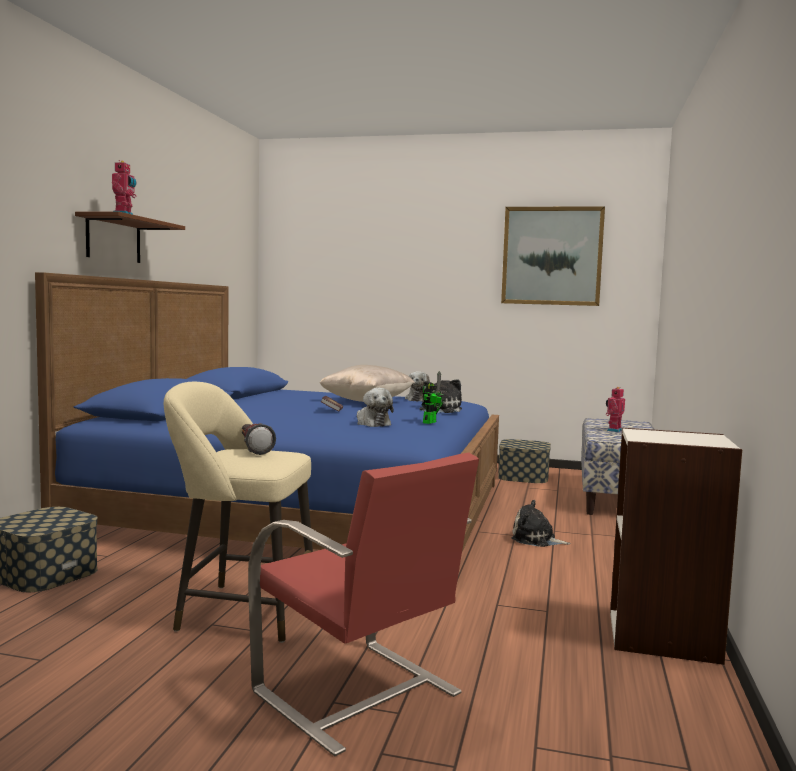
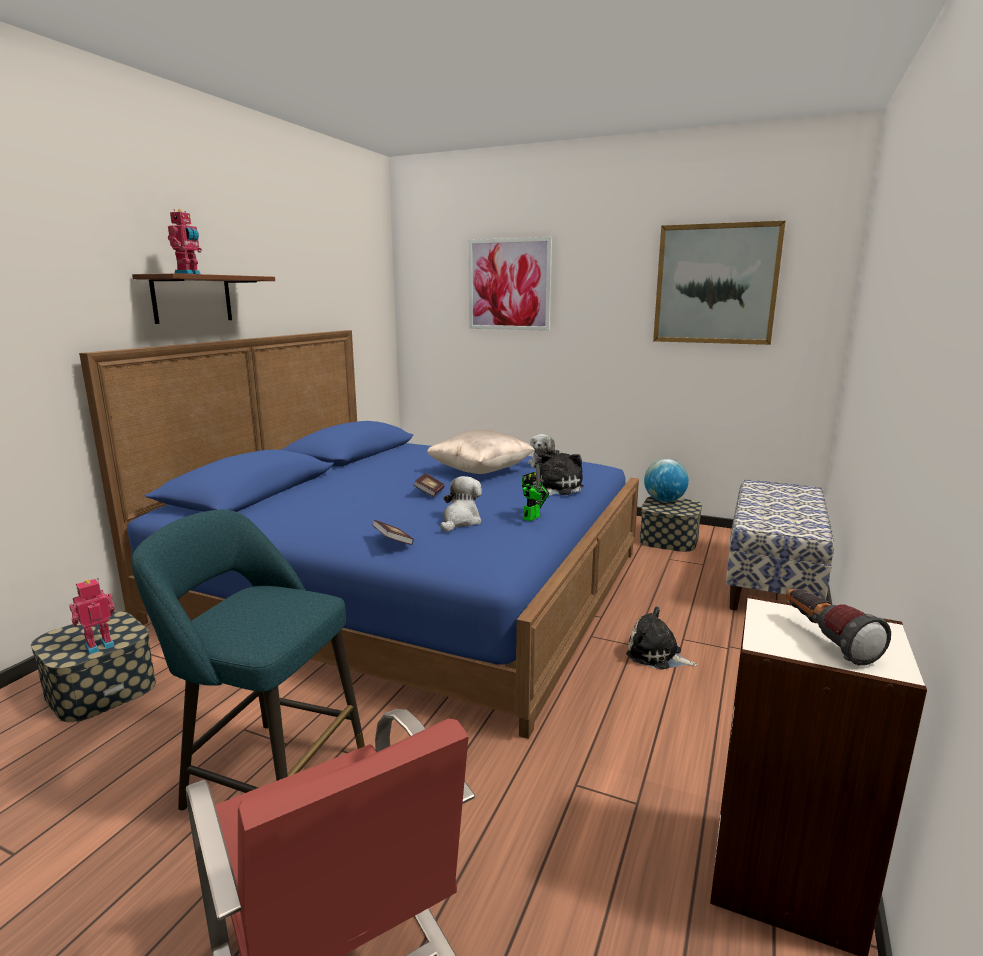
camera: 10 degrees right, 10 degrees up
beige stool [164,382,313,643] -> turquoise stool [131,510,365,811]
flashlight [242,423,276,455] -> flashlight moved to [786,589,891,666]
plush toy [357,388,394,427] -> plush toy turned 135 degrees counterclockwise [440,476,482,532]
toy robot [606,387,625,432] -> toy robot moved to [69,578,115,654]
none -> book [372,520,414,545]
none -> picture [468,237,552,331]
none -> globe [644,459,689,502]

